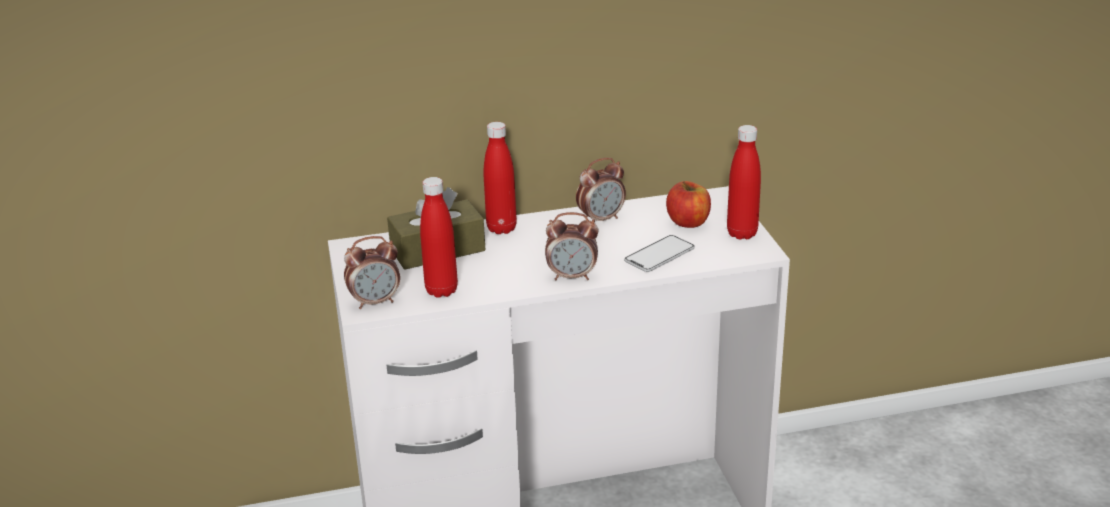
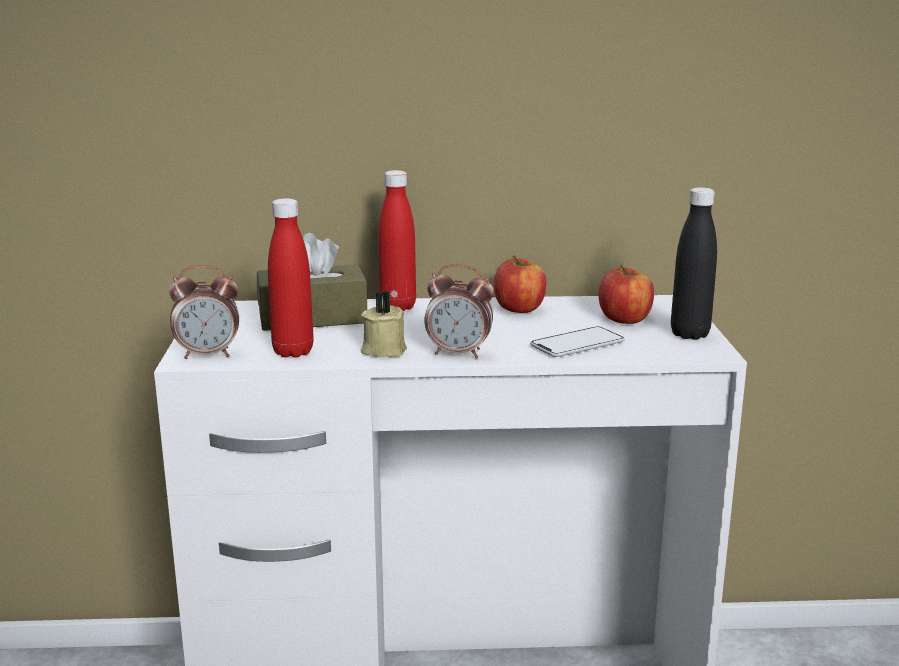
camera: 10 degrees right, 10 degrees down
alarm clock [576,158,626,221] -> apple [494,255,546,313]
red bottle [727,125,761,240] -> black bottle [671,187,717,340]
none -> beige candle [361,290,407,357]

